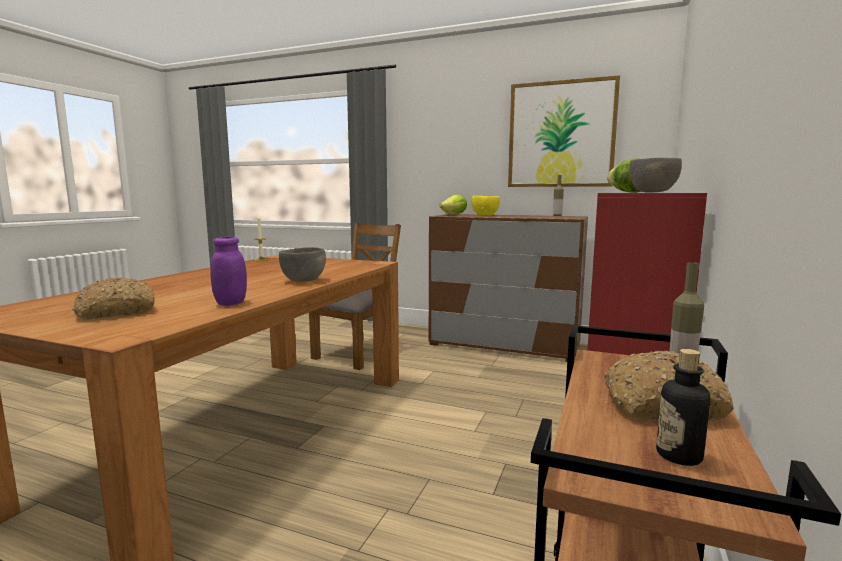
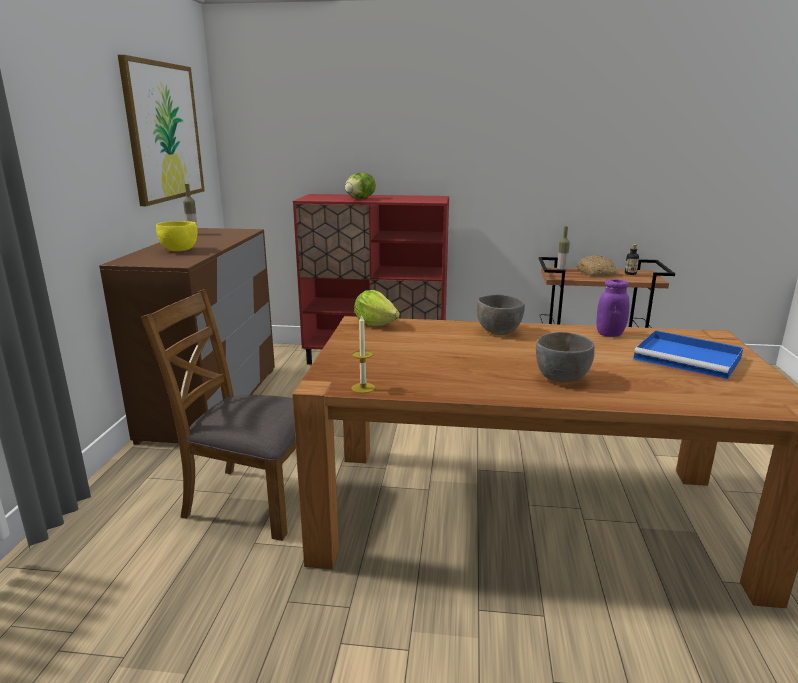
camera: 105 degrees left, 10 degrees up
bread [72,277,155,320] -> blue tray [633,330,744,381]
lettuce [440,194,467,215] -> lettuce moved to [355,290,400,326]
grey bowl [629,158,682,193] -> grey bowl moved to [536,332,595,383]

